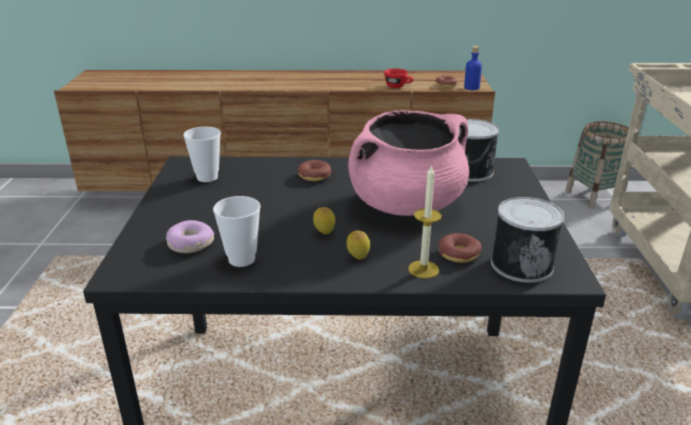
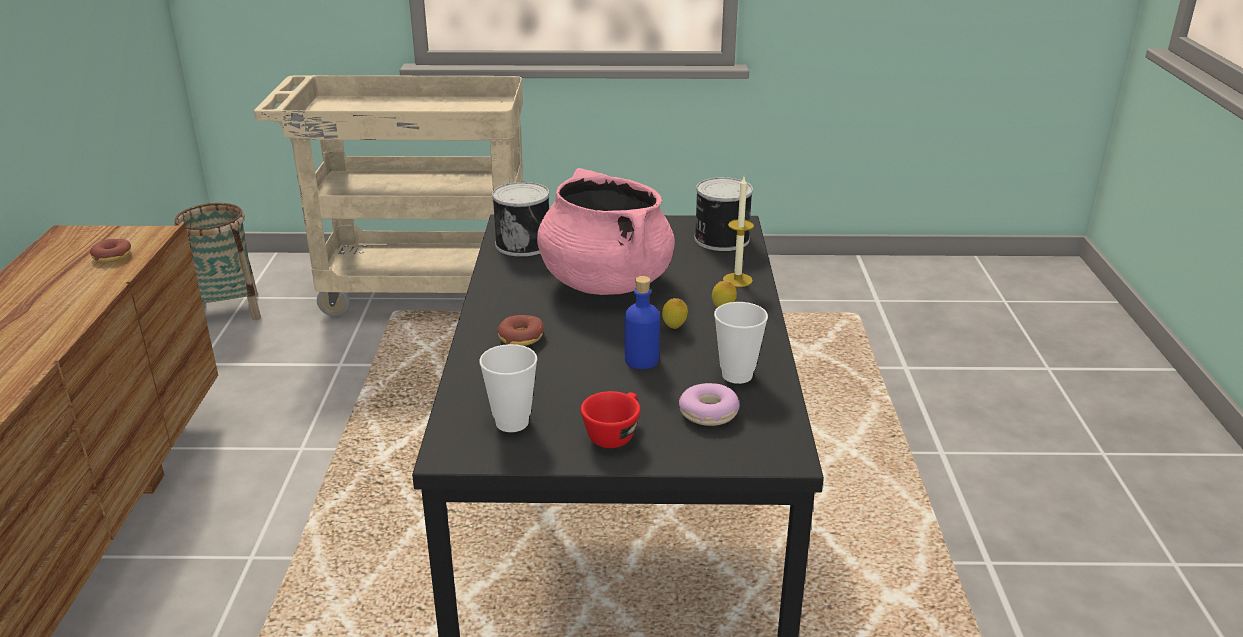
camera: 90 degrees left, 0 degrees up
red cup [384,68,414,88] -> red cup moved to [581,391,641,448]
donut [438,233,481,263] -> none
blue bottle [464,46,482,90] -> blue bottle moved to [625,276,660,369]

